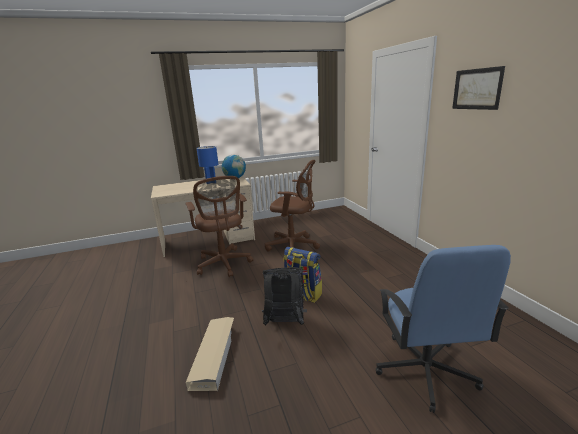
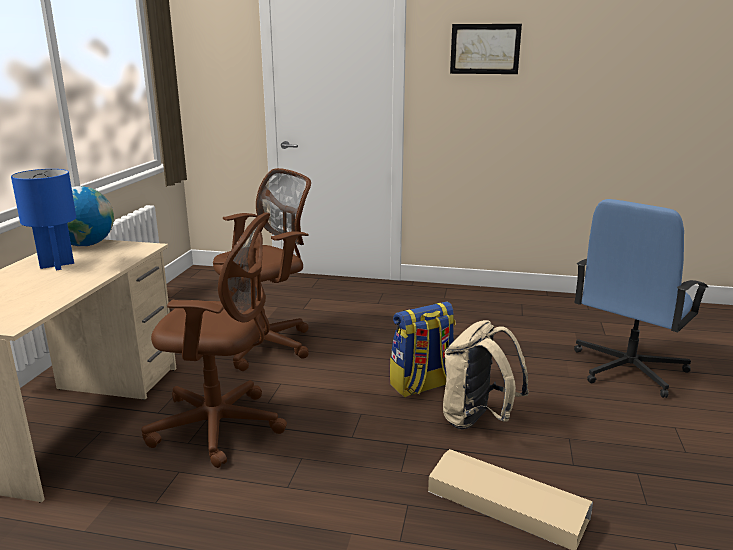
camera: 60 degrees left, 0 degrees up
black backpack [262,267,307,325] -> beige backpack [443,320,529,430]
blue office chair [376,245,511,413] -> blue office chair turned 105 degrees clockwise [574,199,708,398]

